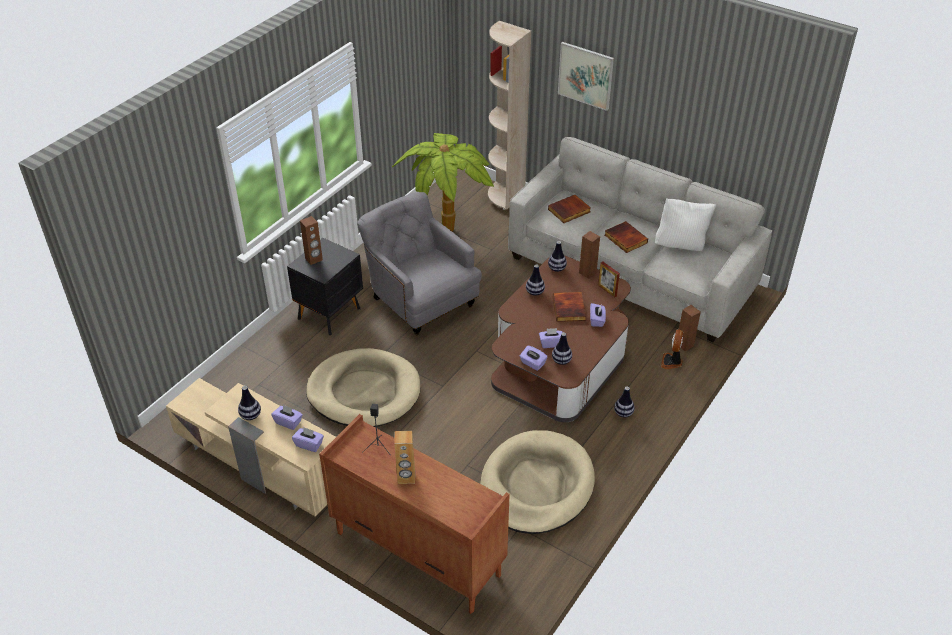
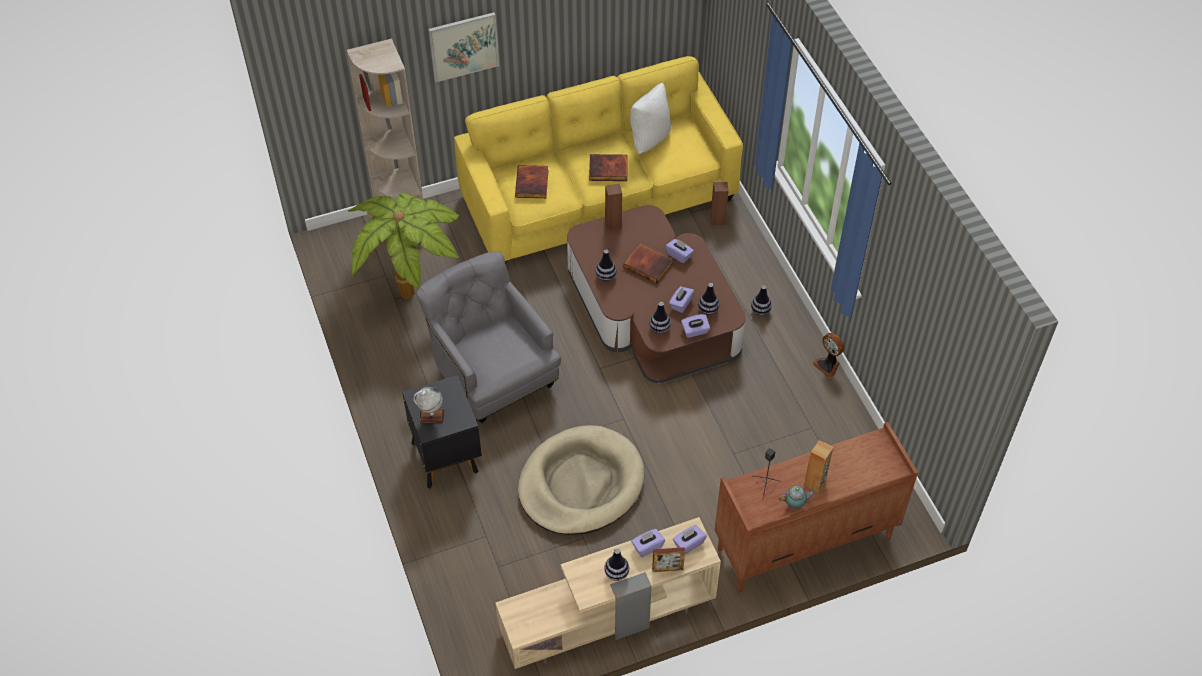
camera: 55 degrees left, 10 degrees up
brown speaker [300,216,323,265] -> globe [414,386,445,423]
grey armchair [357,192,482,336] -> grey armchair turned 60 degrees clockwise [417,252,561,423]
beige dog bed [480,430,595,534] -> none
grey sofa [508,137,772,342] -> yellow sofa [454,56,743,264]
vase [548,241,567,272] -> vase moved to [649,302,671,333]
picture frame [598,262,620,297] -> picture frame moved to [652,547,685,572]
fan [661,329,683,369] -> fan moved to [813,333,844,377]
none -> teapot [779,486,815,509]

